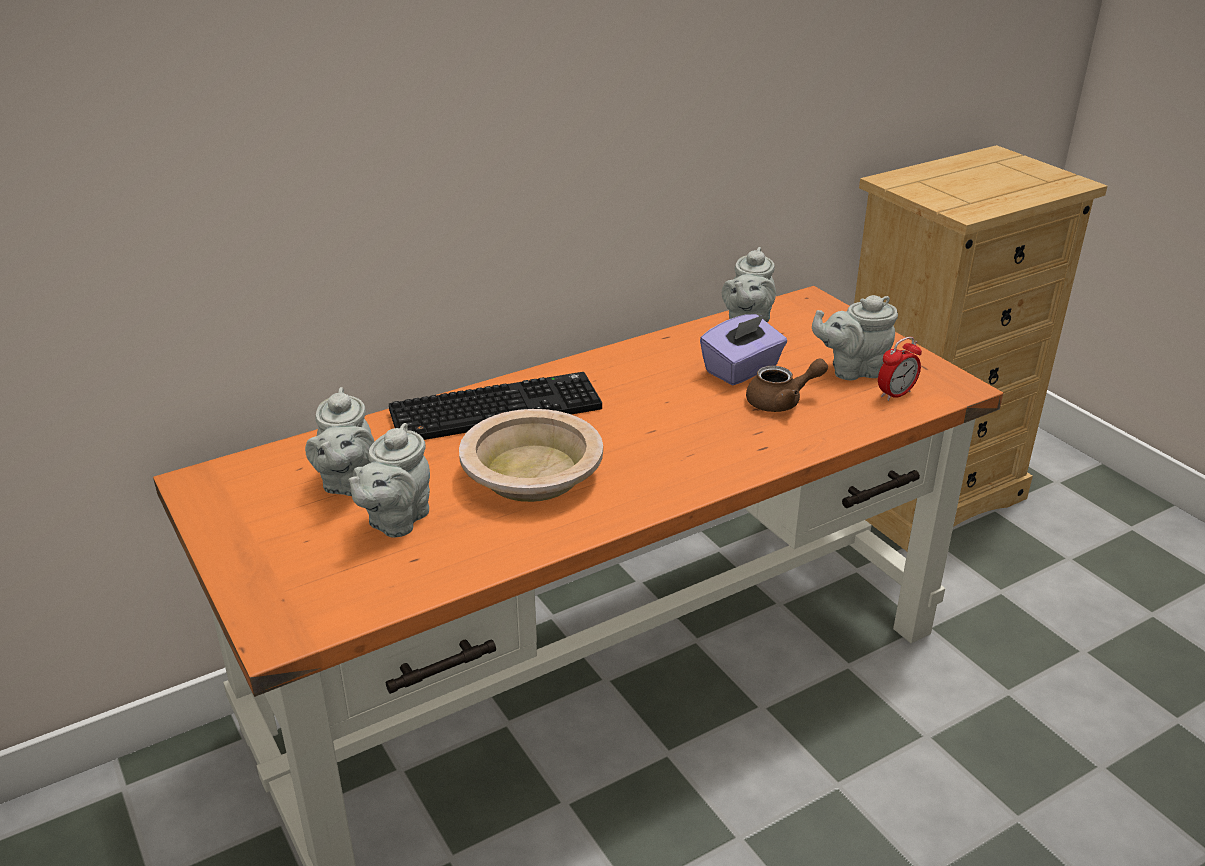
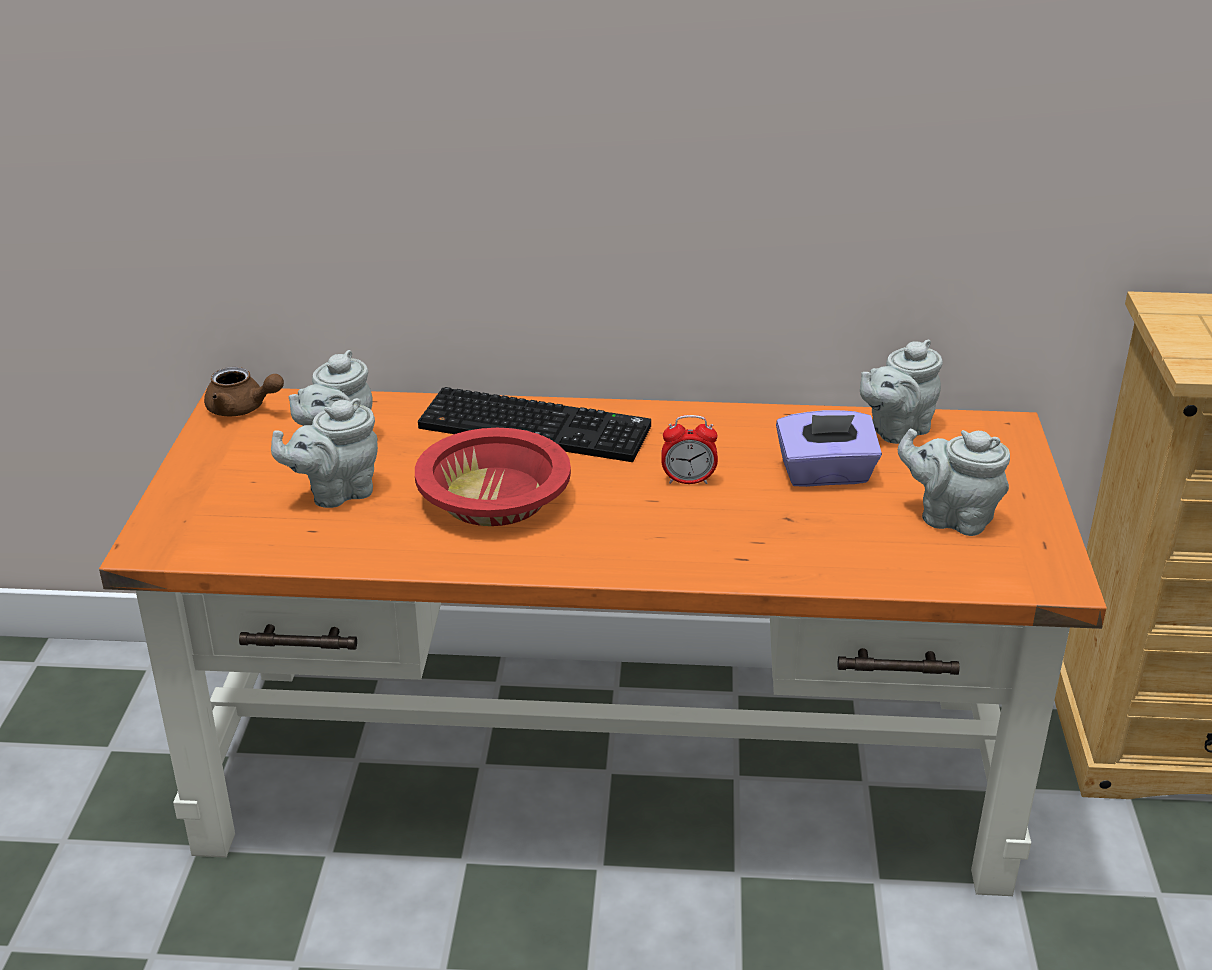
camera: 35 degrees right, 0 degrees up
beige bowl [459,409,603,502] -> red bowl [415,428,571,526]
brown teapot [746,358,828,412] -> brown teapot moved to [204,367,284,416]
alarm clock [878,337,922,401] -> alarm clock moved to [661,415,718,484]

